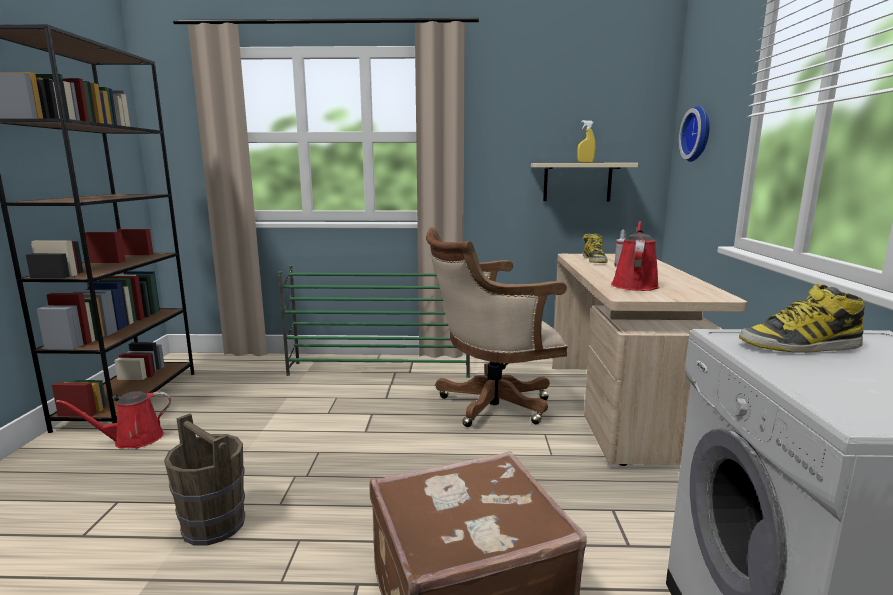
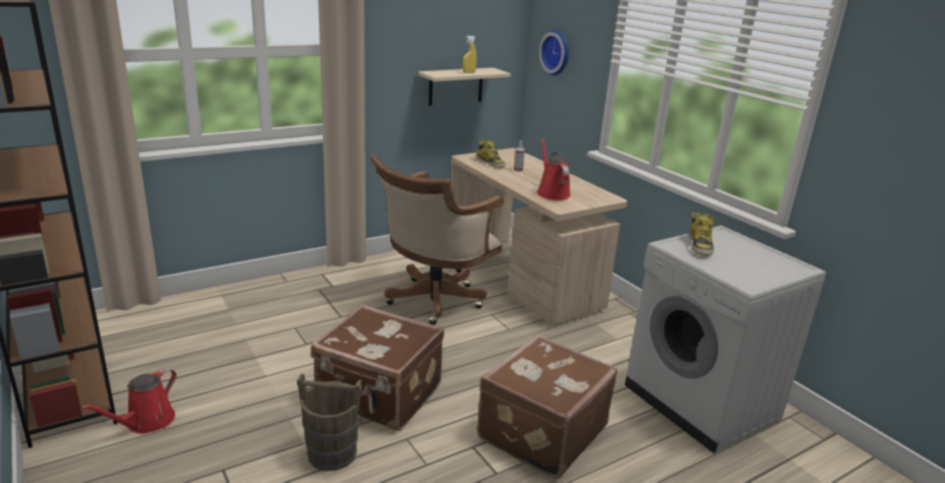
camera: 35 degrees left, 10 degrees up
green shoe rack [278,265,470,378] -> none
boot [739,284,865,353] -> boot turned 45 degrees counterclockwise [689,212,714,256]
none -> brown suitcase [311,305,444,431]

